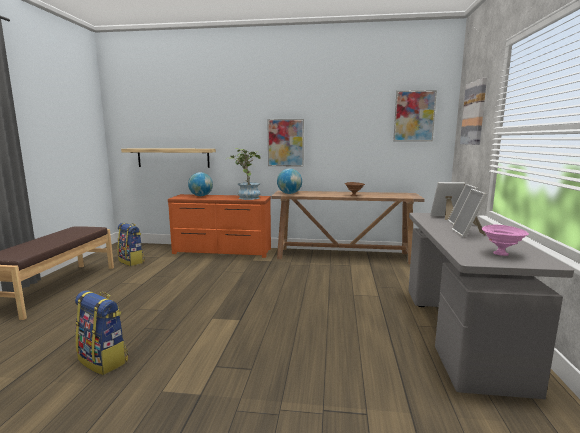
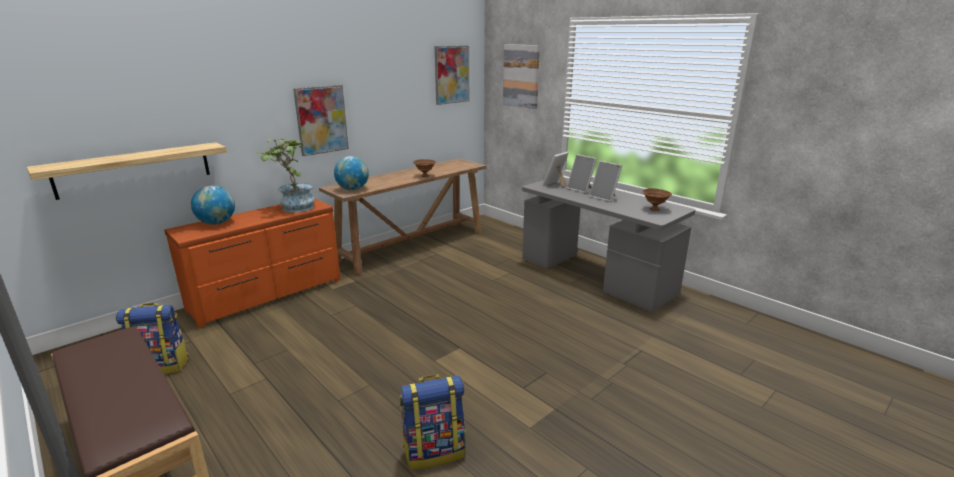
camera: 50 degrees left, 10 degrees up
pink bowl [482,225,529,256] -> brown bowl [642,188,672,211]

